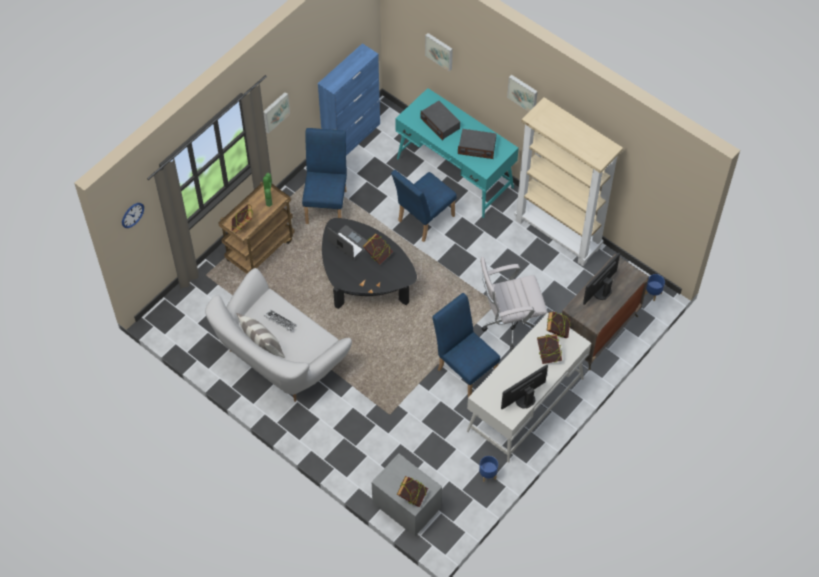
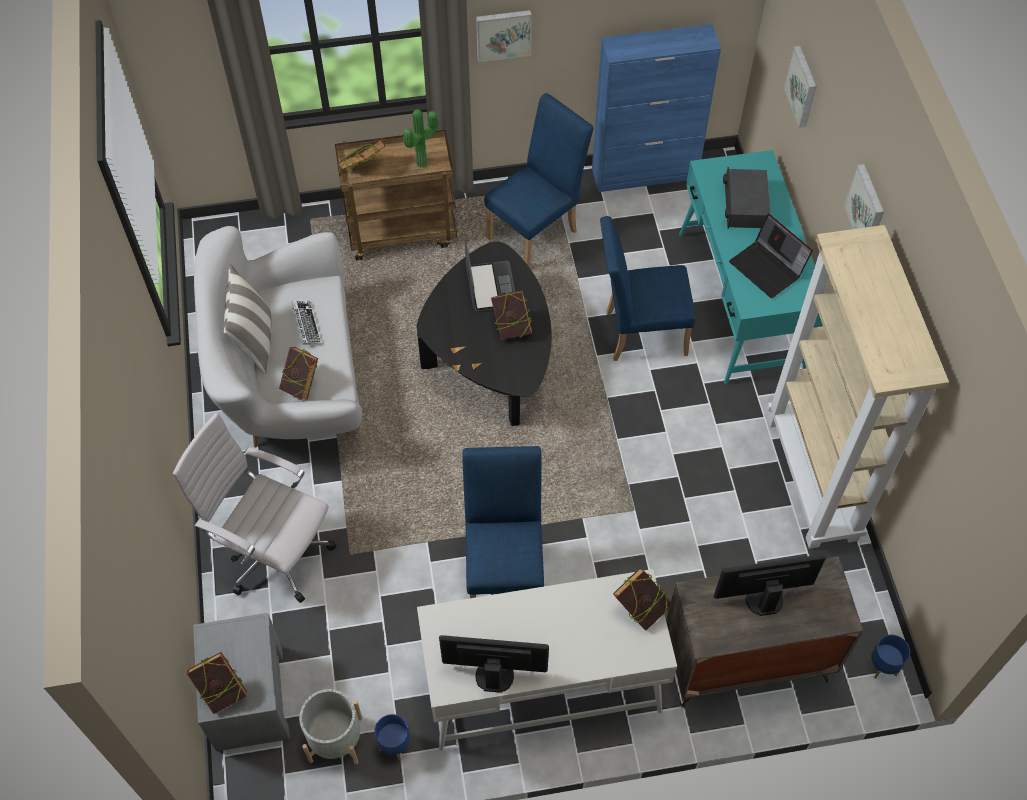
camera: 40 degrees right, 0 degrees up
wall clock [122,203,144,228] -> none
radio [458,129,496,159] -> laptop [729,214,813,298]
white office chair [480,257,547,351] -> white office chair moved to [172,413,337,603]
book [537,334,562,364] -> book moved to [279,347,318,400]
none -> grey planter [299,689,362,765]

